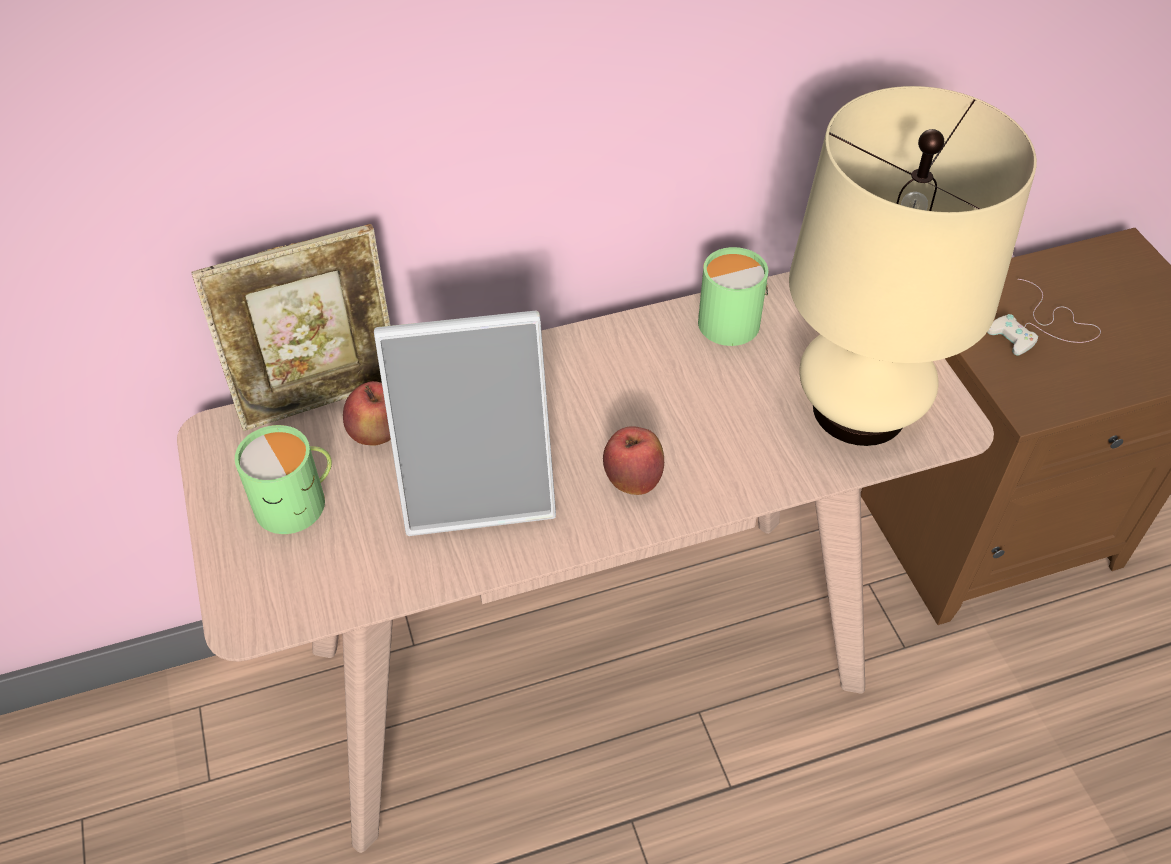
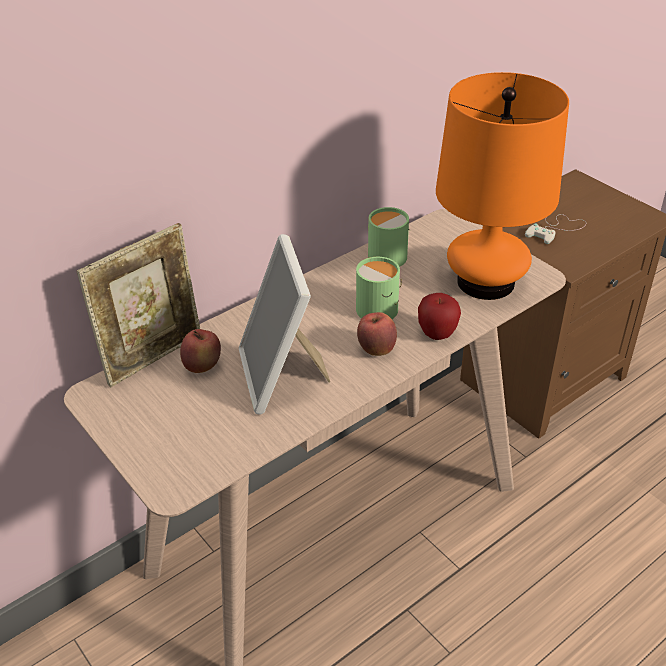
camera: 20 degrees left, 10 degrees down
green mug [235,425,332,534] -> green mug moved to [356,257,401,319]
picture frame [374,311,556,536] -> picture frame turned 105 degrees clockwise [239,234,330,414]
beige table lamp [789,86,1037,446] -> orange table lamp [436,72,569,300]
none -> apple [418,293,461,340]

